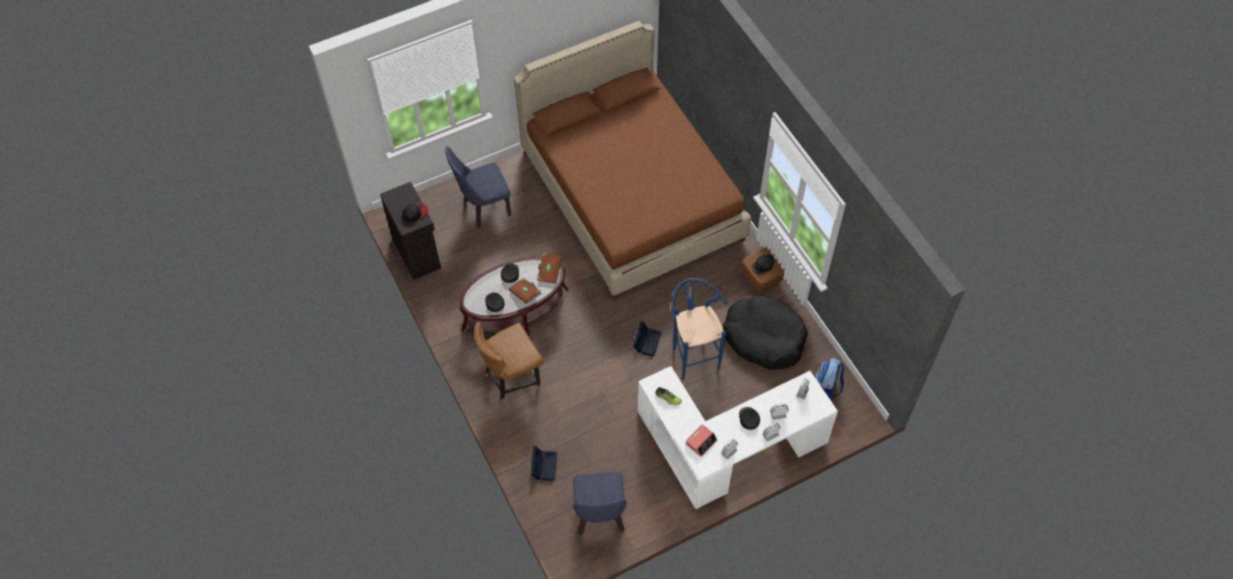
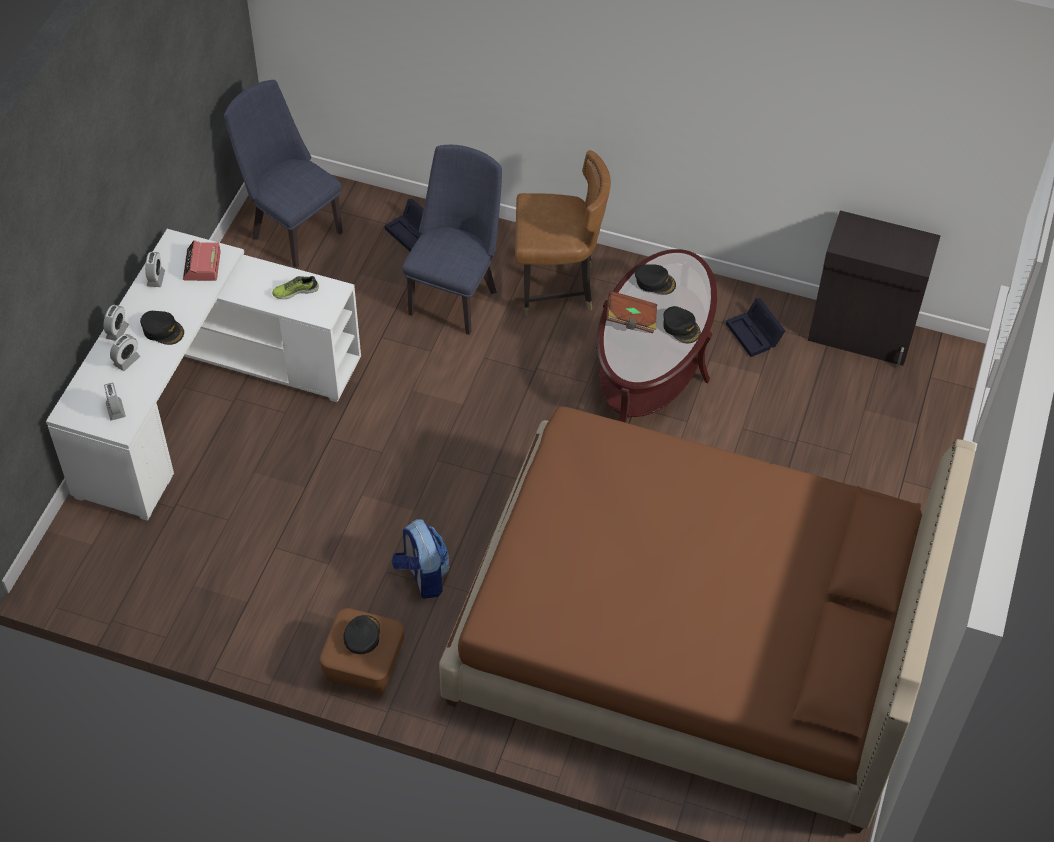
camera: 135 degrees right, 5 degrees down
cap [402,203,428,222] -> none
blue chair [445,146,511,228] -> blue chair moved to [402,145,502,335]
brown chair [474,322,544,403] -> brown chair turned 75 degrees clockwise [515,150,611,316]
brown book [537,252,562,284] -> none
black storage box [633,322,662,357] -> black storage box moved to [726,298,785,357]
blue stool [671,278,727,380] -> none
black dog bed [723,295,808,370] -> none
backpack [815,358,844,400] -> backpack moved to [392,519,450,599]

